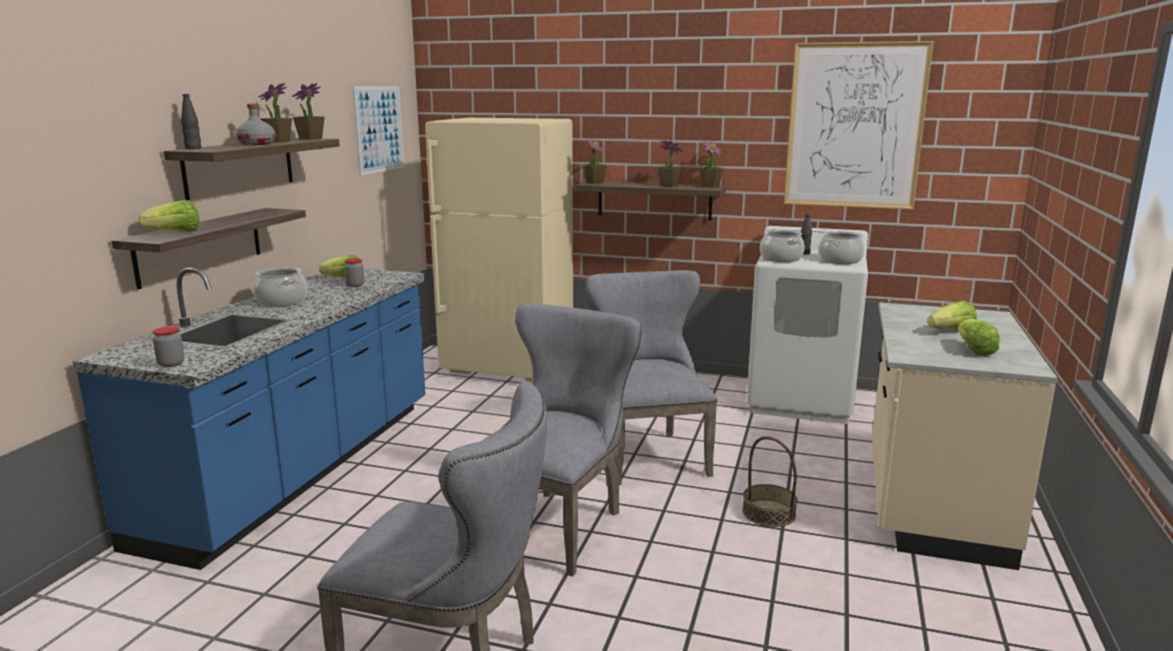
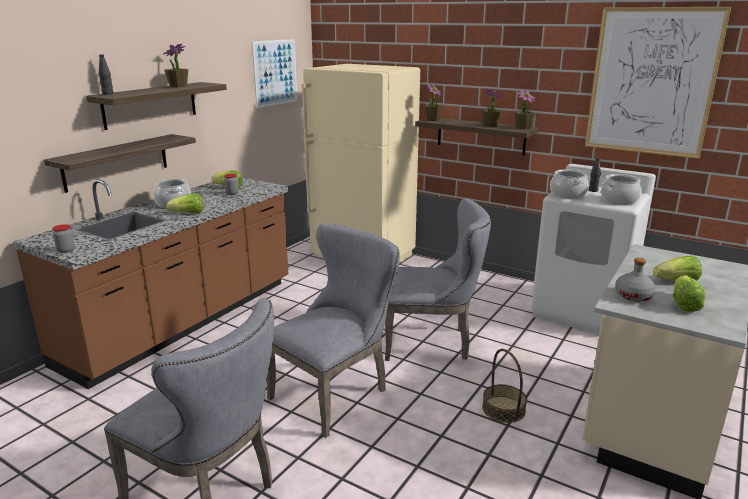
camera: 15 degrees right, 5 degrees up
blue counter [73,268,426,570] -> brown counter [13,178,289,389]
lettuce [138,200,199,232] -> lettuce moved to [166,193,203,213]
grey bottle [236,103,275,145] -> grey bottle moved to [615,258,656,302]
potted plant [292,83,325,140] -> none
grey chair [586,270,717,485] -> grey chair turned 90 degrees clockwise [385,198,491,361]

